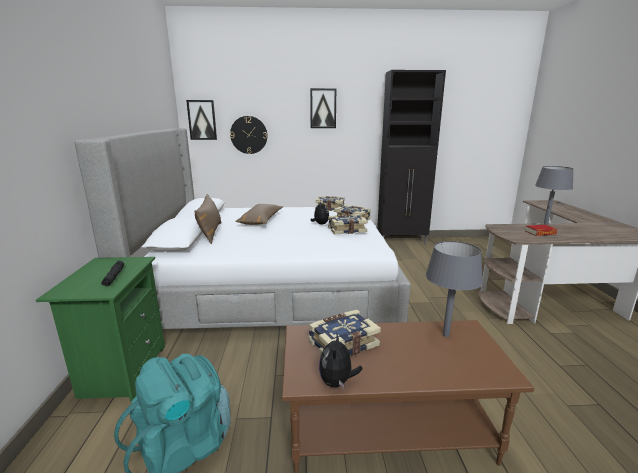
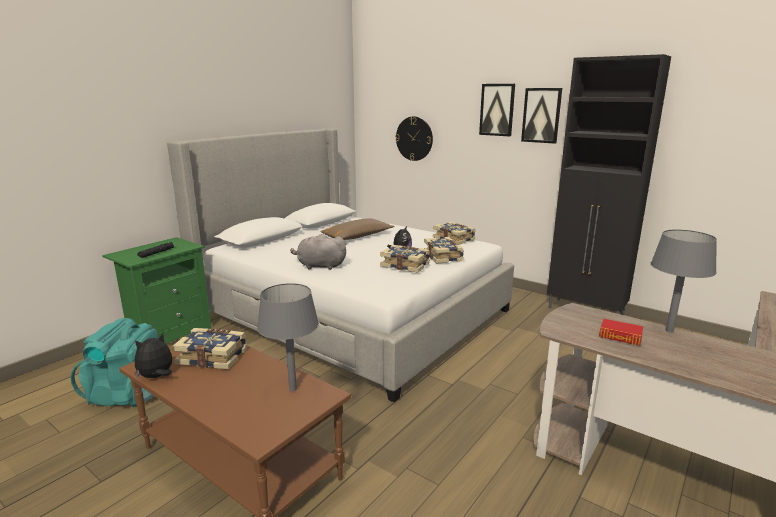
camera: 40 degrees right, 0 degrees up
picture [186,100,217,140] -> picture moved to [521,88,562,144]
brown pillow [194,194,222,244] -> none
none -> grey plush toy [290,233,347,270]

